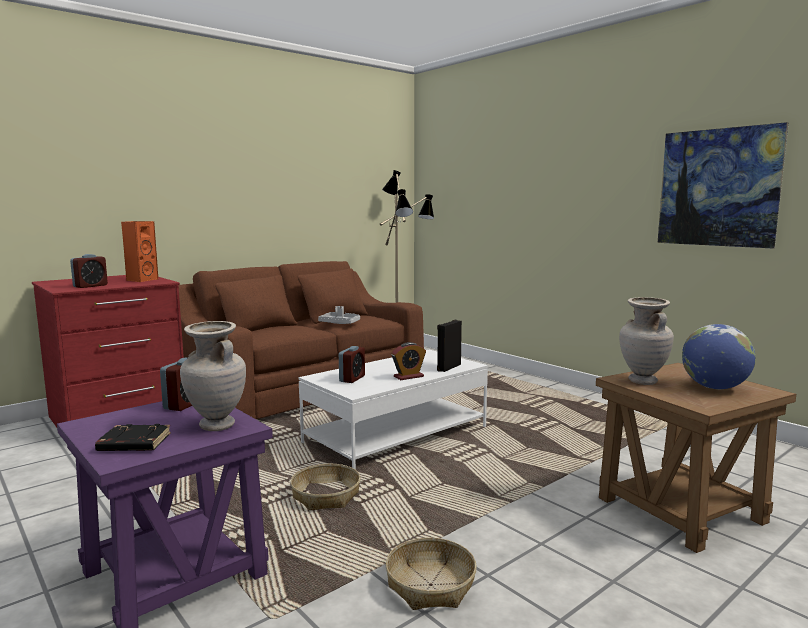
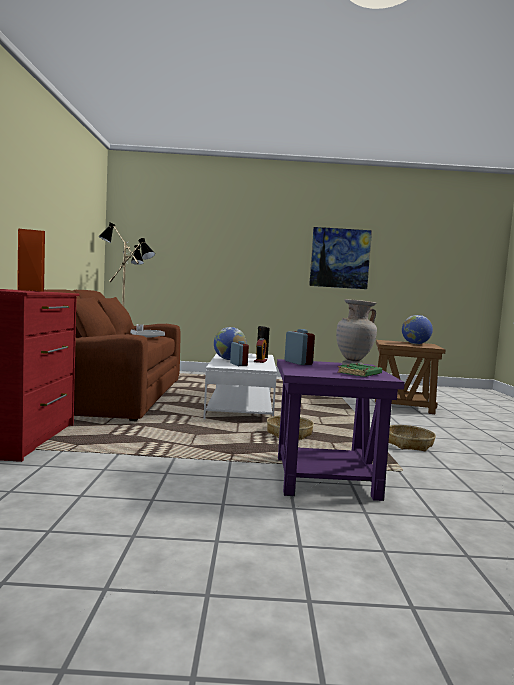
camera: 50 degrees left, 5 degrees down
alarm clock [70,254,108,288] -> none
black book [95,424,171,451] -> green book [337,363,382,377]
beige vase [619,297,674,385] -> none
none -> globe [214,327,247,360]

